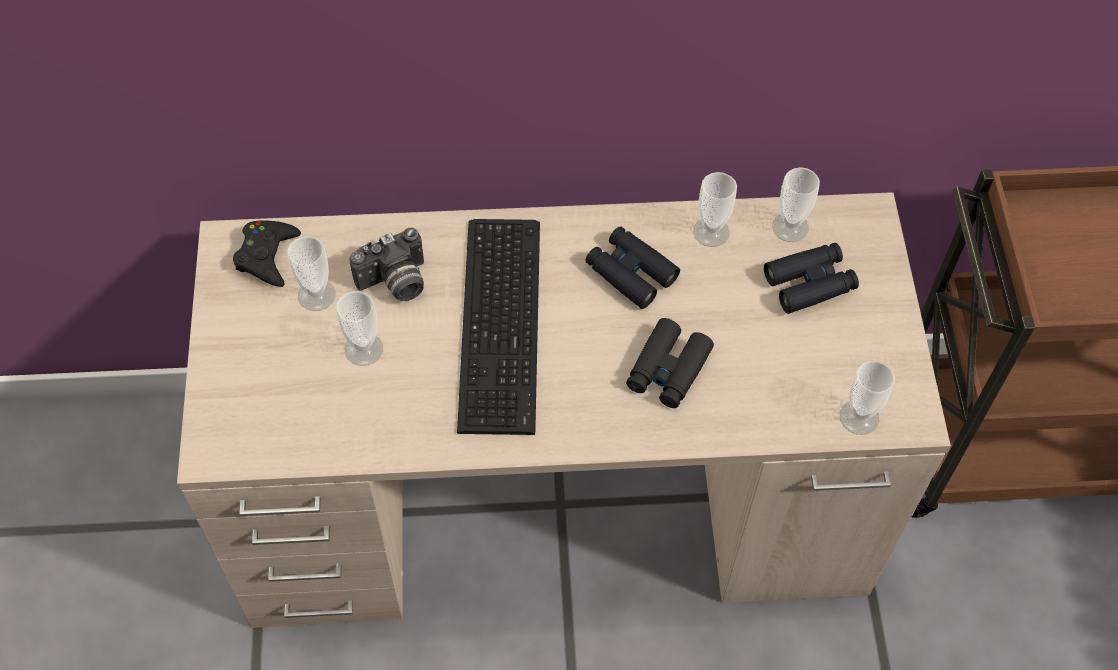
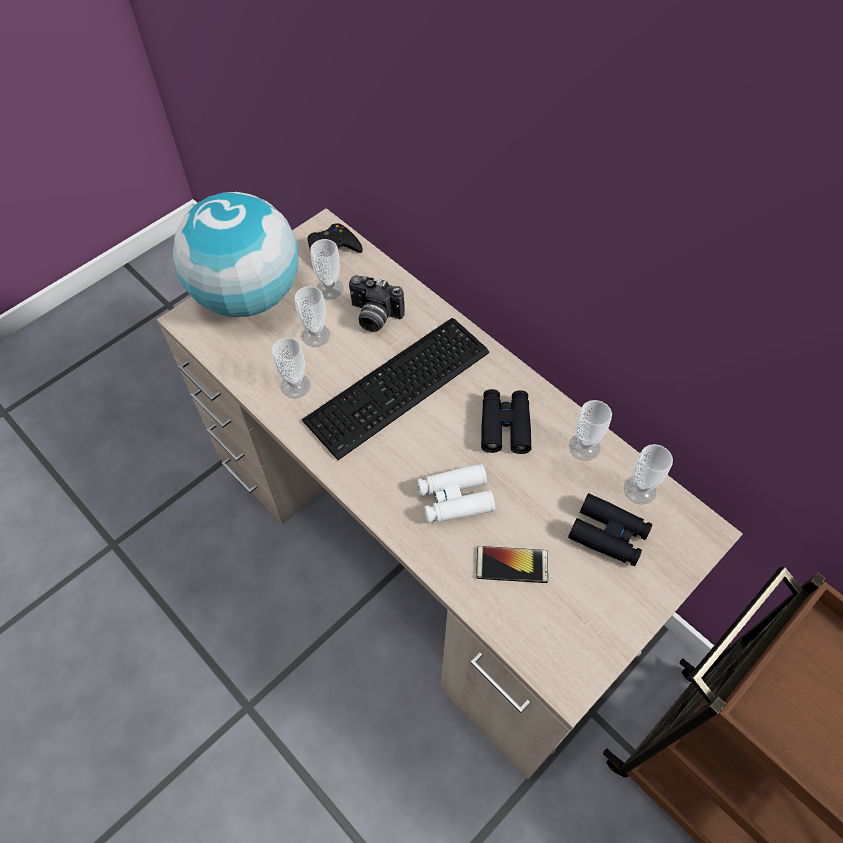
camera: 50 degrees right, 0 degrees up
black binoculars [626,318,714,408] -> white binoculars [417,464,495,523]
cup [840,361,895,435] -> cup moved to [272,338,310,398]
none -> globe [173,192,298,317]
none -> phone [476,546,548,583]

